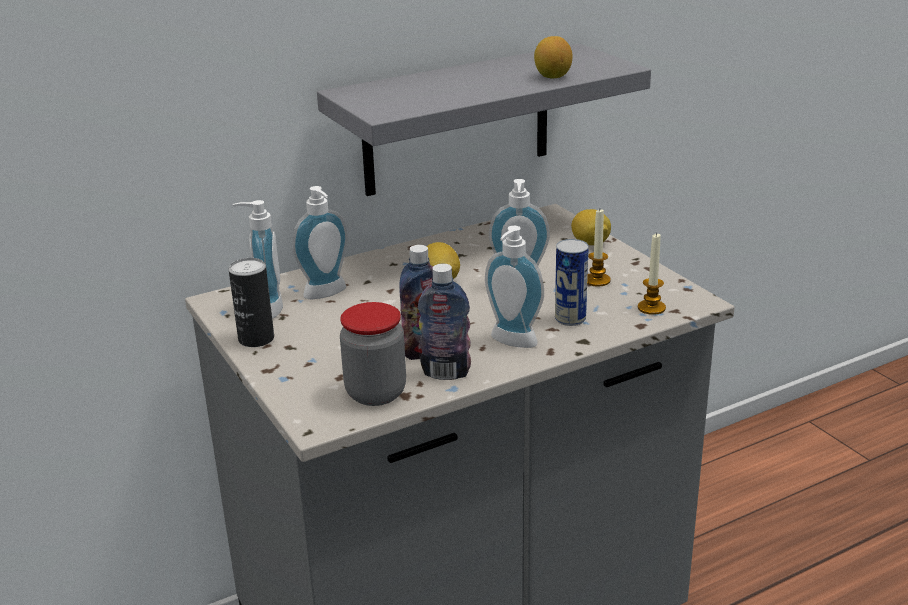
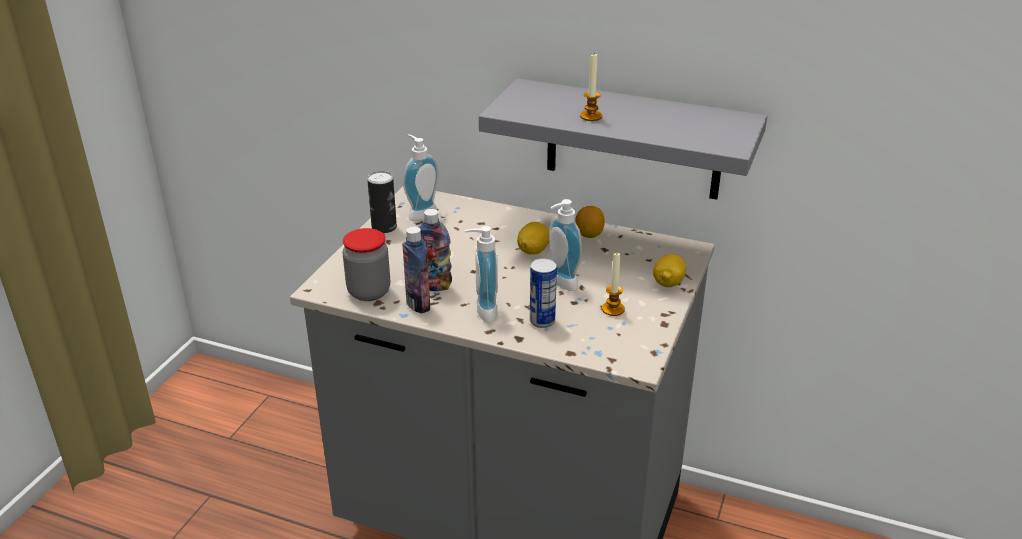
camera: 50 degrees right, 5 degrees up
soap dispenser [292,186,348,299] -> none
lemon [534,36,573,79] -> lemon moved to [575,206,605,238]
candle [638,232,666,315] -> candle moved to [580,54,603,121]

